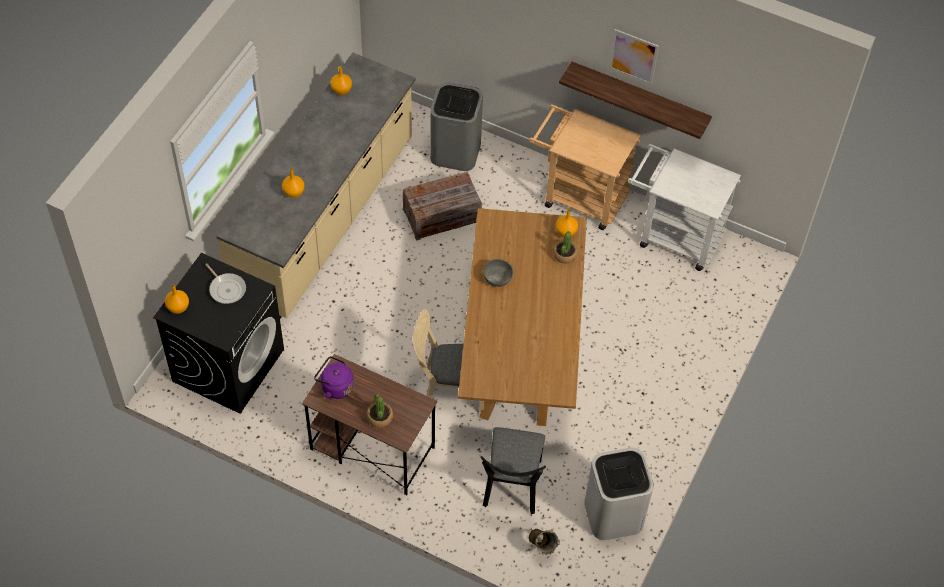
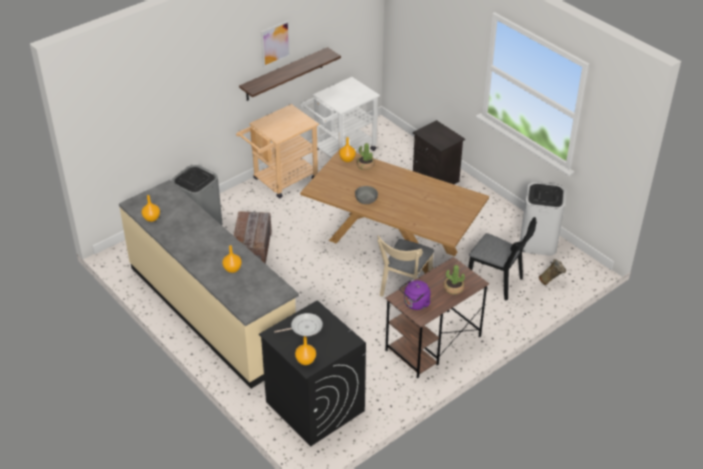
camera: 65 degrees left, 15 degrees down
none -> black nightstand [413,120,465,184]

